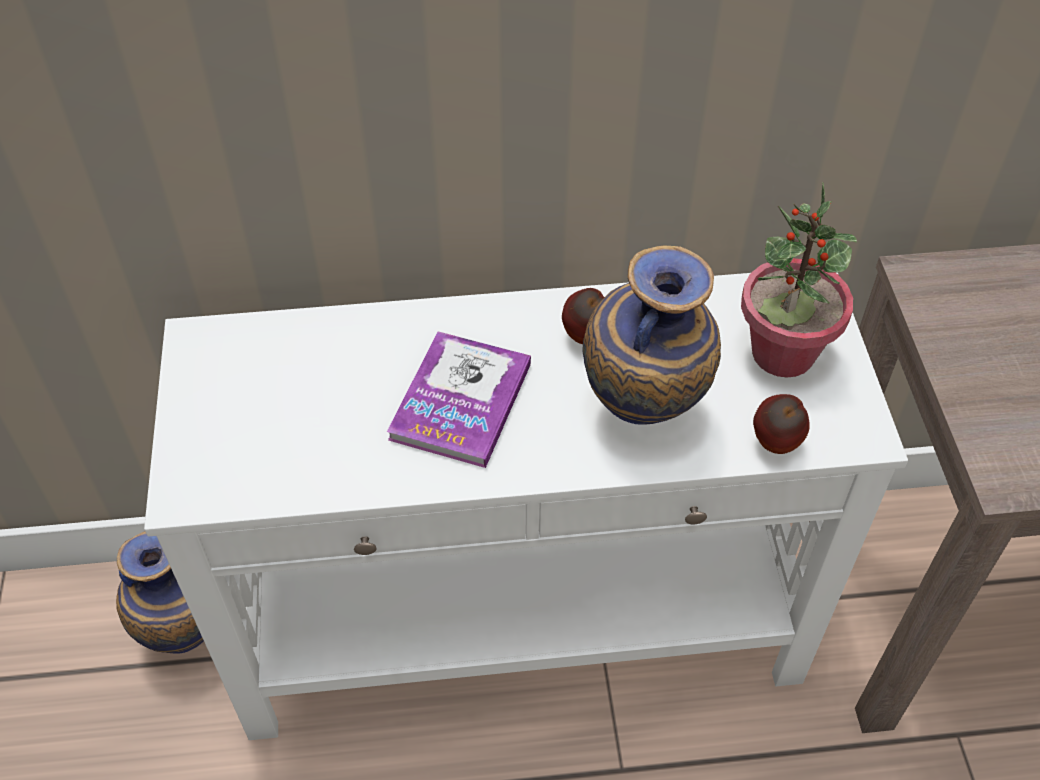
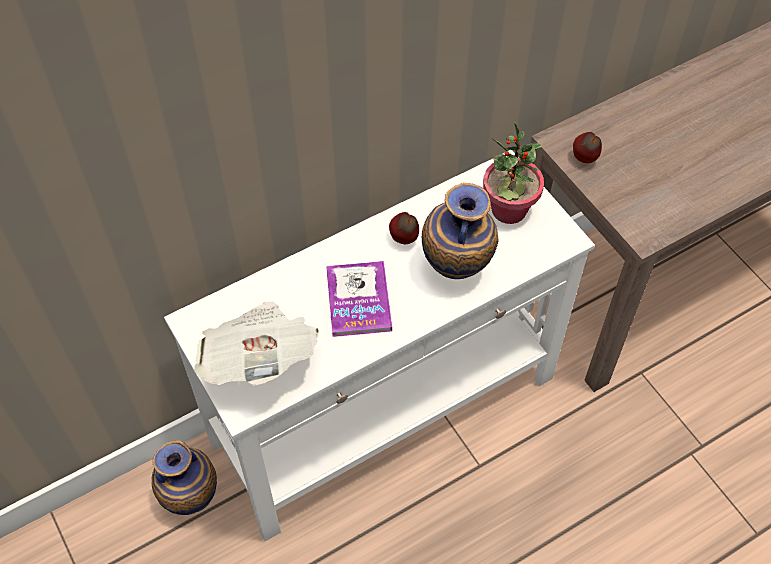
camera: 25 degrees left, 5 degrees up
apple [753,394,810,454] -> apple moved to [573,132,602,163]
none -> newspaper [194,302,319,386]

